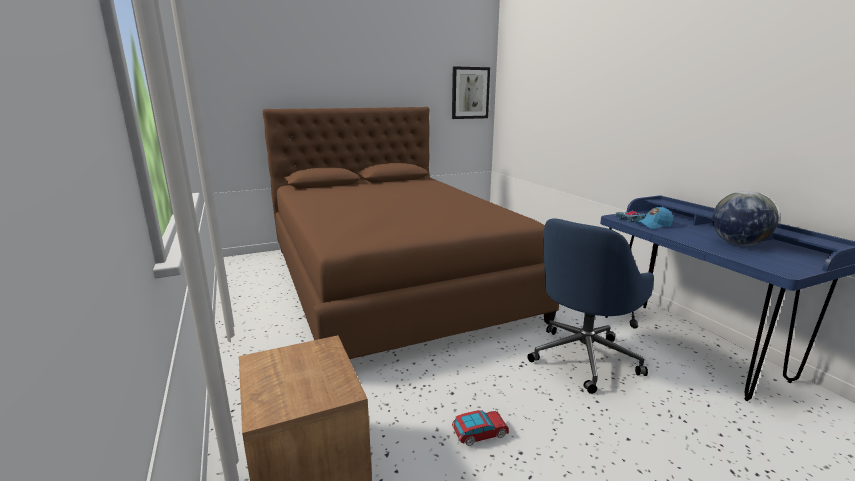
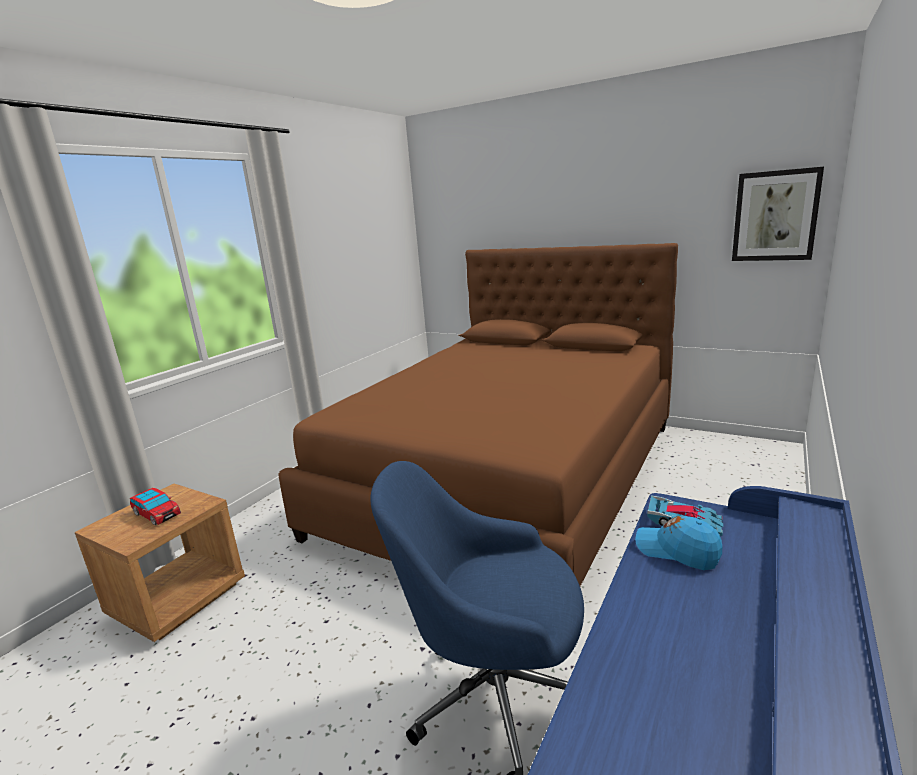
camera: 55 degrees right, 0 degrees up
toy car [452,410,509,446] -> toy car moved to [130,488,181,525]
globe [712,191,779,246] -> none

